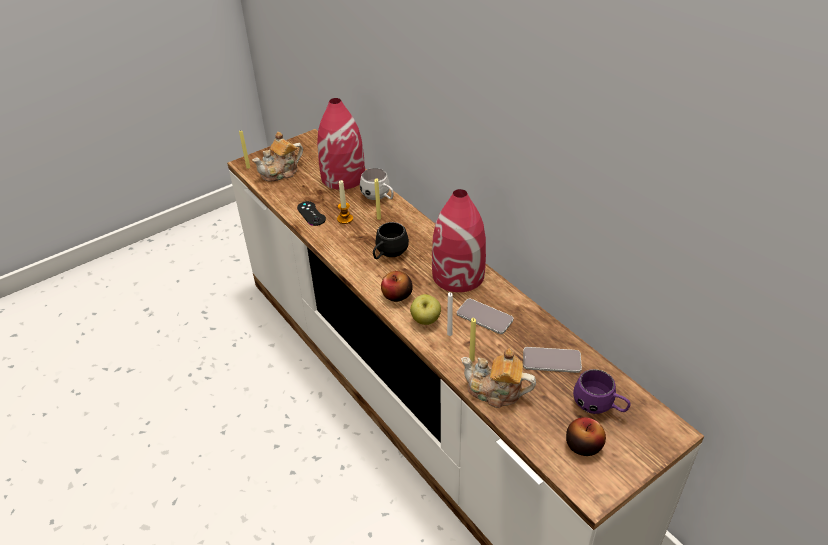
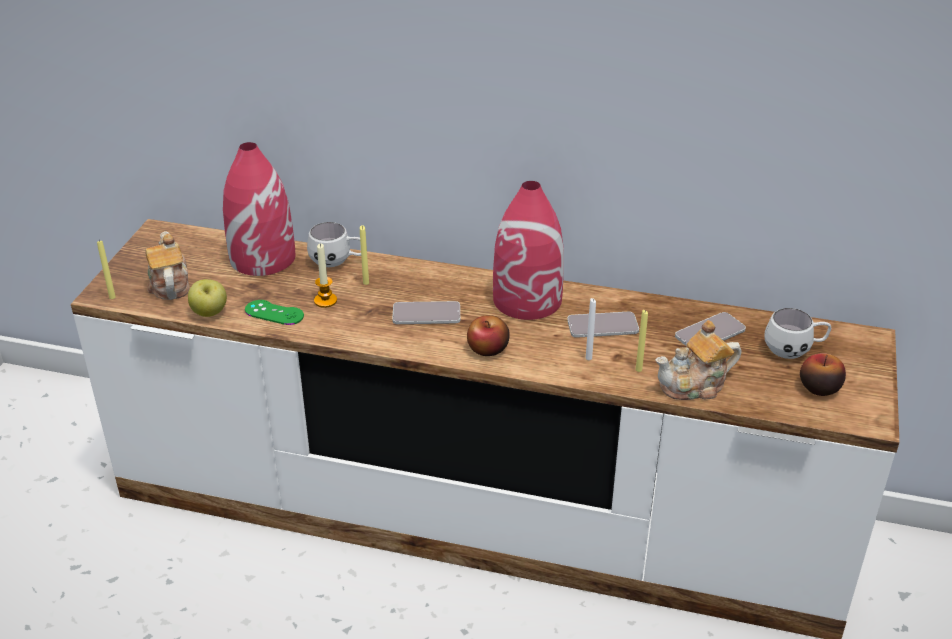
camera: 40 degrees left, 5 degrees down
teapot [252,132,303,182] -> teapot turned 150 degrees clockwise [145,231,189,300]
black game controller [297,201,326,226] -> green game controller [245,300,304,325]
black mug [373,222,409,259] -> phone [392,301,460,324]
apple [410,294,441,325] -> apple moved to [188,279,227,317]
purple mug [573,369,631,414] -> white mug [765,308,832,359]

